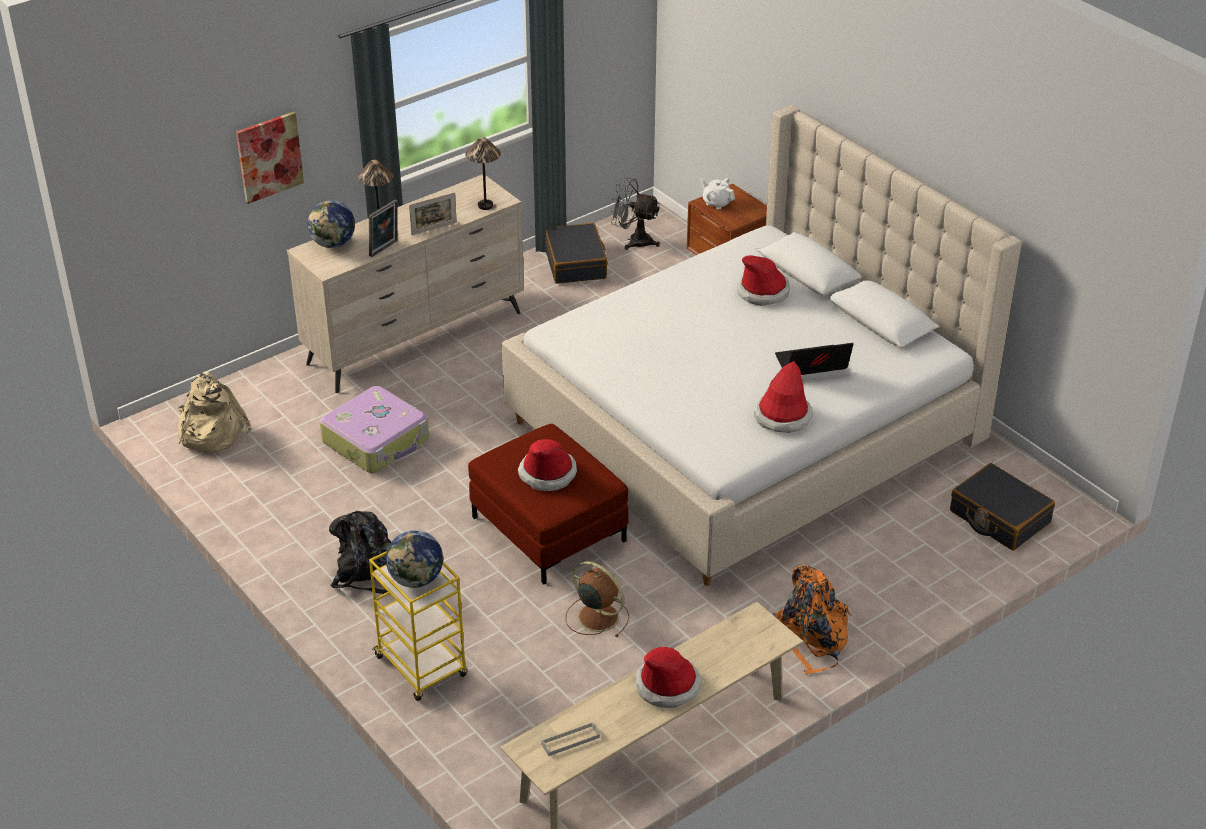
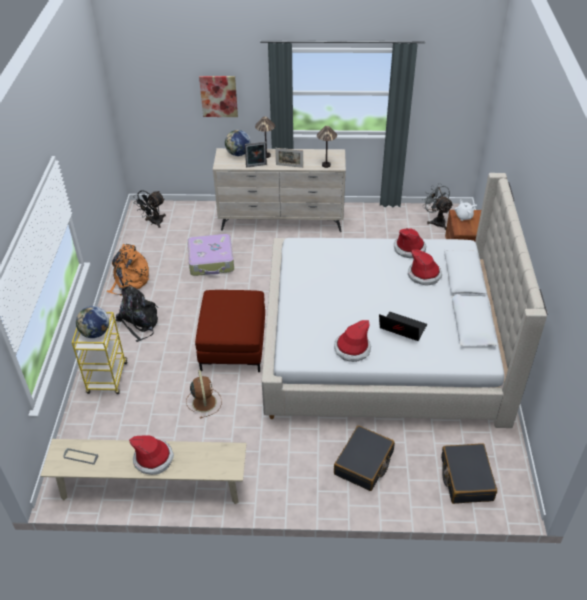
camera: 40 degrees right, 5 degrees up
beige backpack [178,372,252,453] -> black fan [133,190,166,228]
hat [518,439,577,491] -> hat moved to [394,228,426,258]
black suitcase [545,223,608,284] -> black suitcase moved to [334,425,395,491]
orange backpack [772,565,852,675] -> orange backpack moved to [106,244,149,295]

